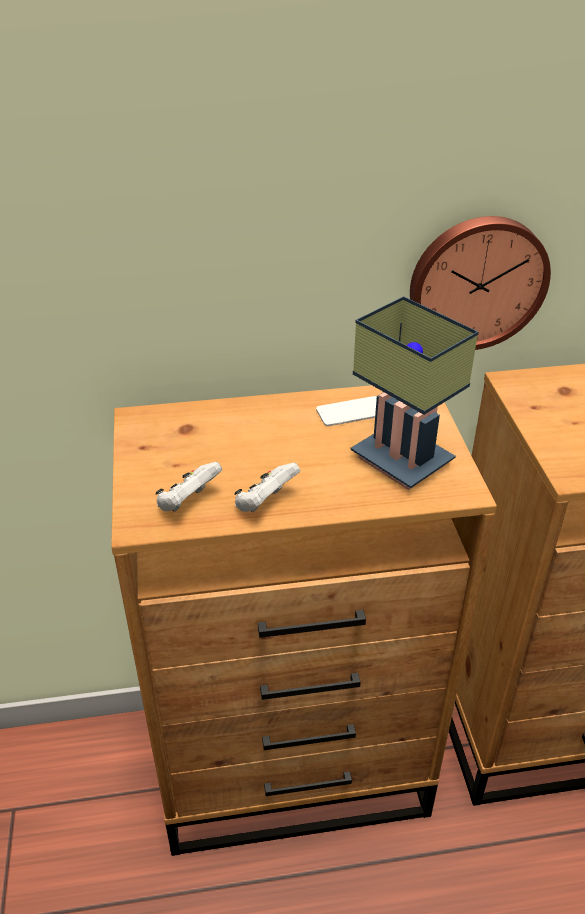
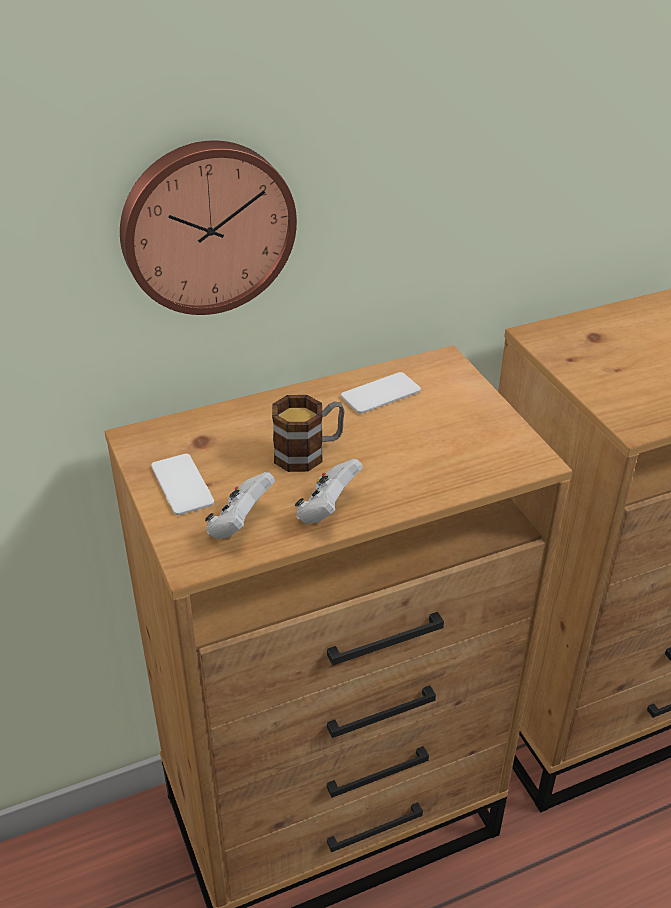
camera: 15 degrees left, 0 degrees up
table lamp [350,296,479,490] -> none
wall clock [410,216,551,350] -> wall clock moved to [120,141,297,315]
none -> phone [151,454,214,515]
none -> mug [272,395,345,472]

